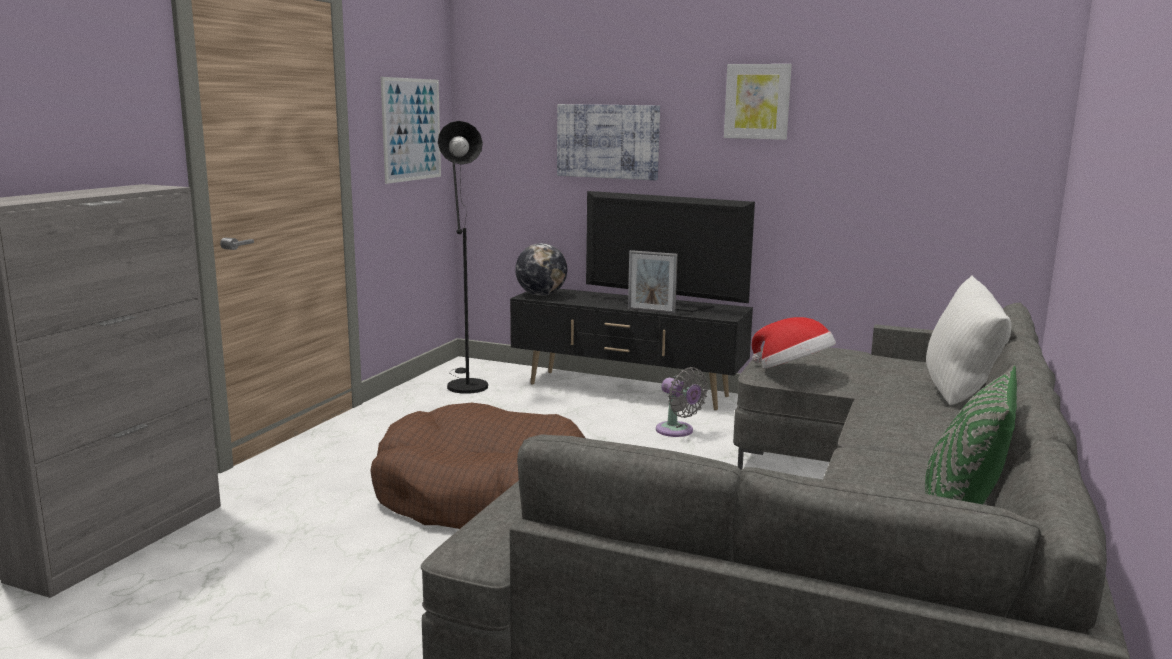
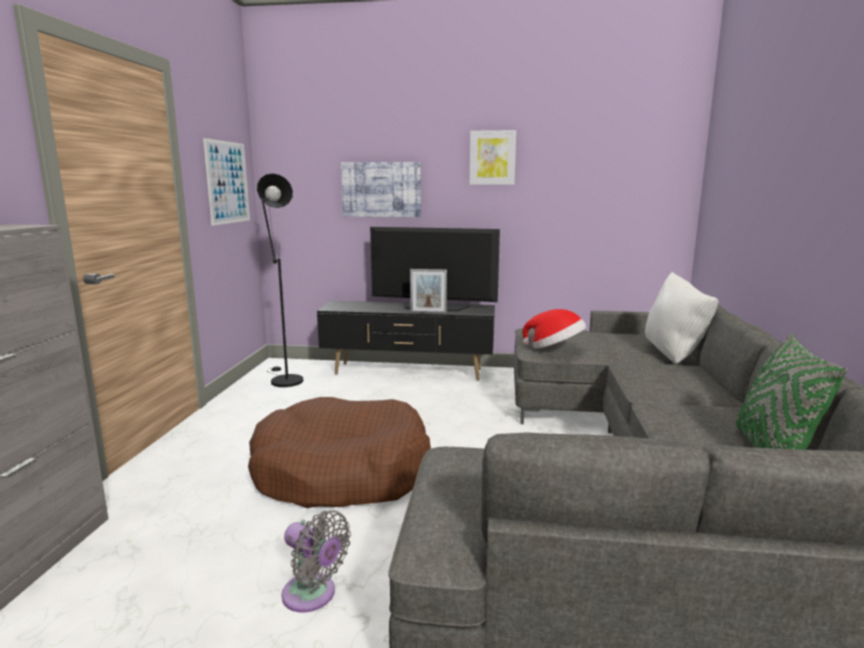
camera: 15 degrees left, 0 degrees up
globe [515,243,567,296] -> none
grey fan [656,367,708,437] -> grey fan moved to [281,511,351,612]

